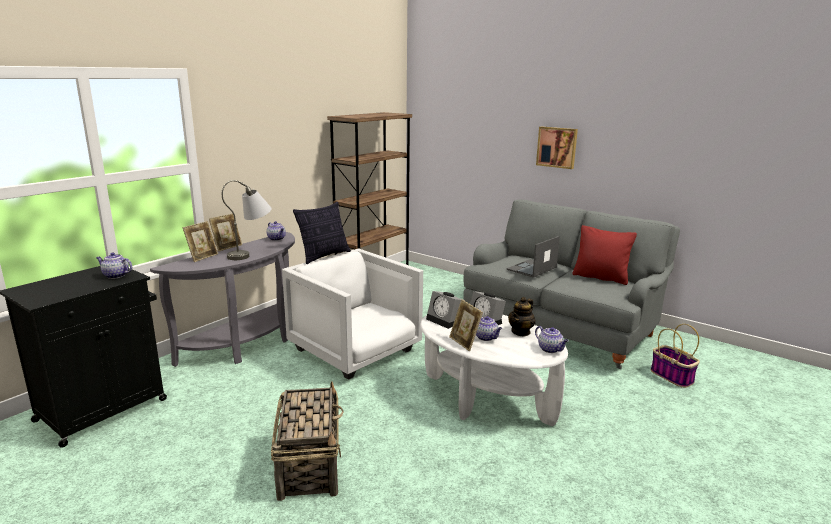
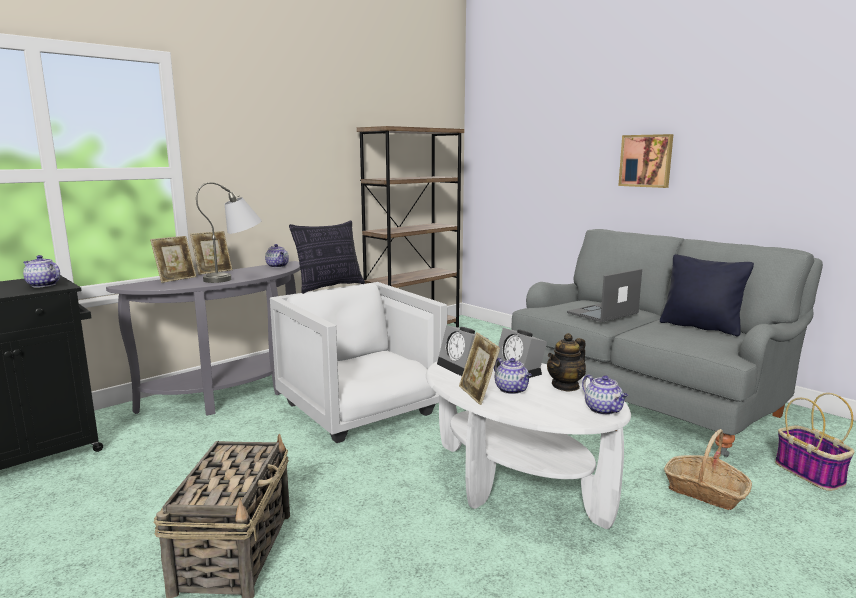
camera: 10 degrees right, 5 degrees down
red pillow [572,225,637,285] -> black pillow [660,254,754,336]
none -> basket [664,429,752,510]

